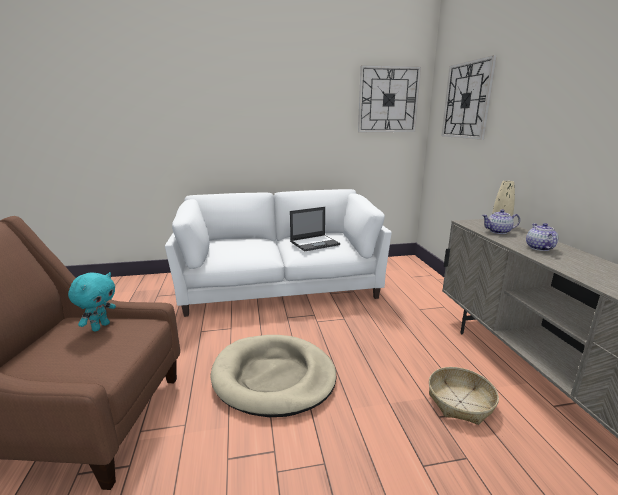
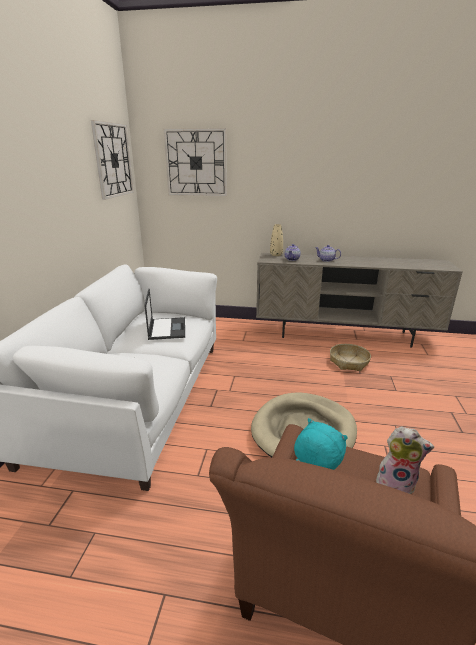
camera: 70 degrees left, 5 degrees up
none -> plush toy [376,427,434,494]

